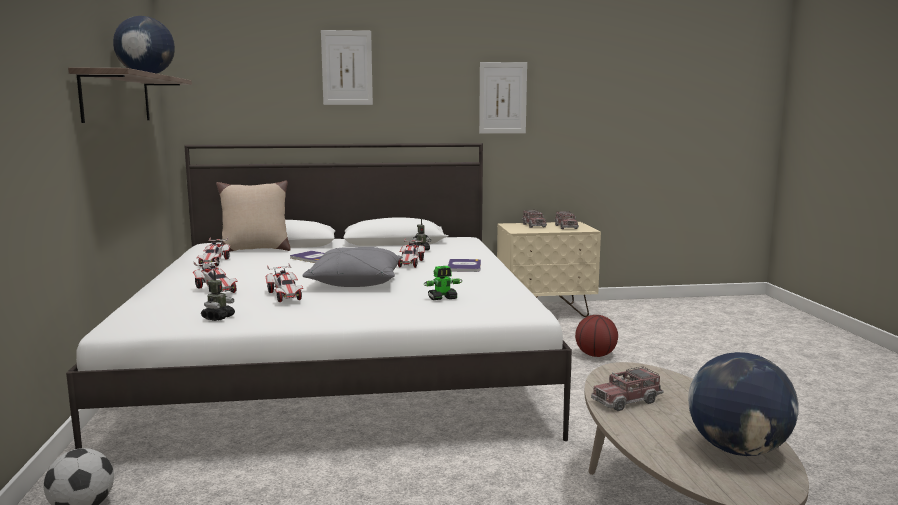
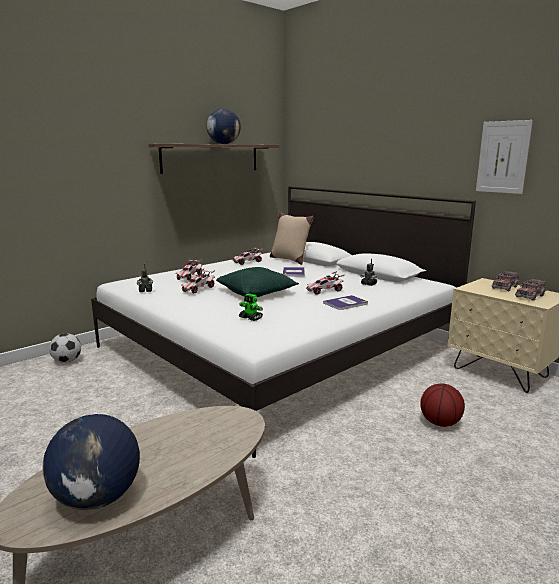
camera: 55 degrees right, 5 degrees up
grey pillow [302,247,402,287] -> green pillow [216,267,299,297]
picture [321,30,373,105] -> none
toy truck [591,366,663,411] -> none

